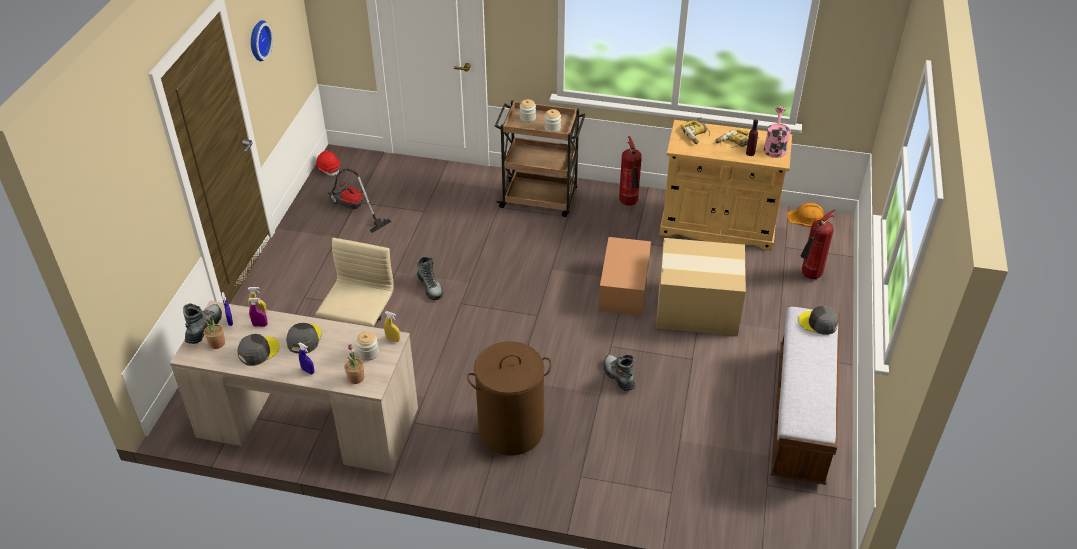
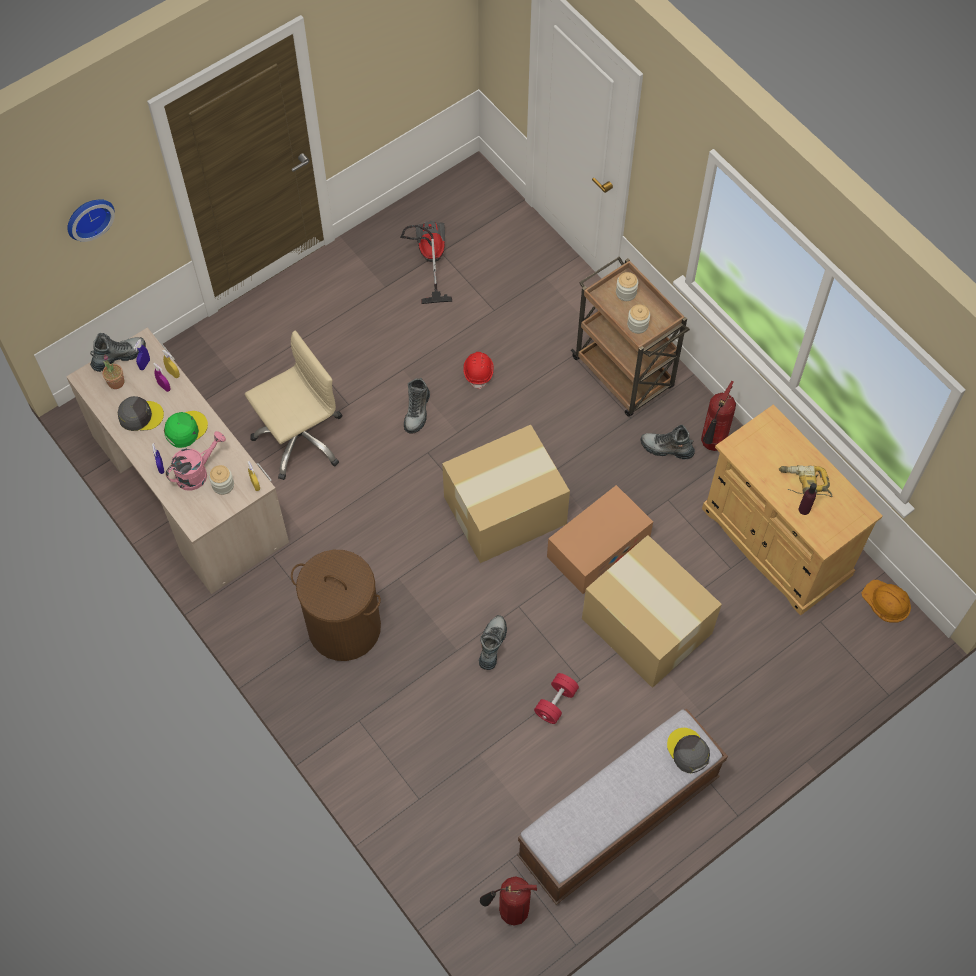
camera: 40 degrees right, 20 degrees up
wall clock [251,20,273,61] -> wall clock moved to [67,199,115,242]
grey cap [286,323,322,353] -> green cap [164,411,208,448]
red hard hat [315,151,340,176] -> red hard hat moved to [463,352,494,389]
potted plant [344,345,364,384] -> none
power drill [681,117,710,144] -> none
pink watering can [764,107,791,158] -> pink watering can moved to [166,431,226,491]
fire extinguisher [800,209,835,279] -> fire extinguisher moved to [480,876,537,926]
none -> cardboard box [442,425,570,563]
none -> red dumbbell [534,673,579,724]
none -> boot [640,425,695,460]

